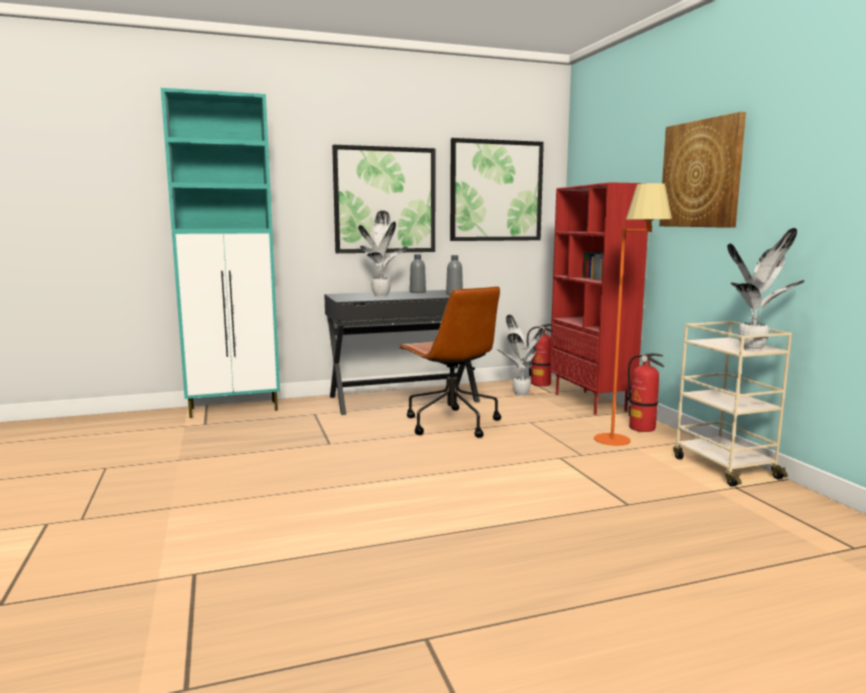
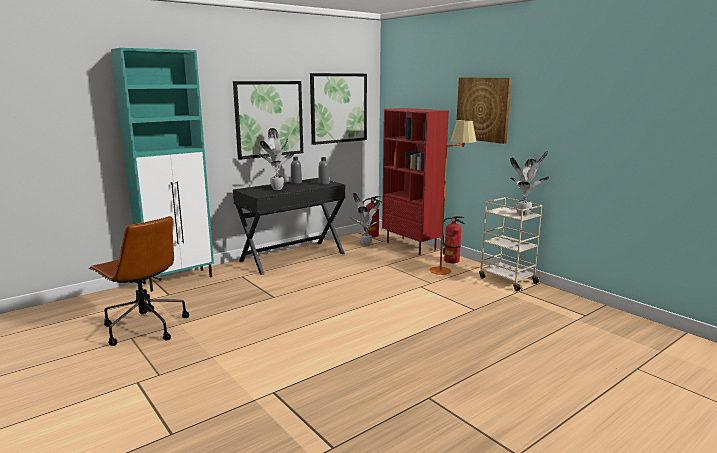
camera: 20 degrees left, 5 degrees up
brown office chair [399,287,501,438] -> brown office chair moved to [88,216,189,346]

